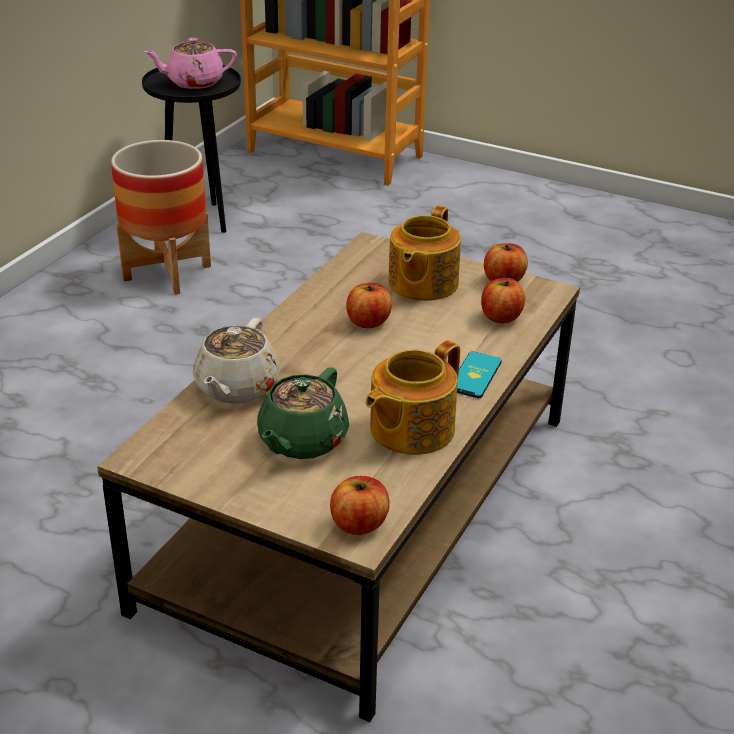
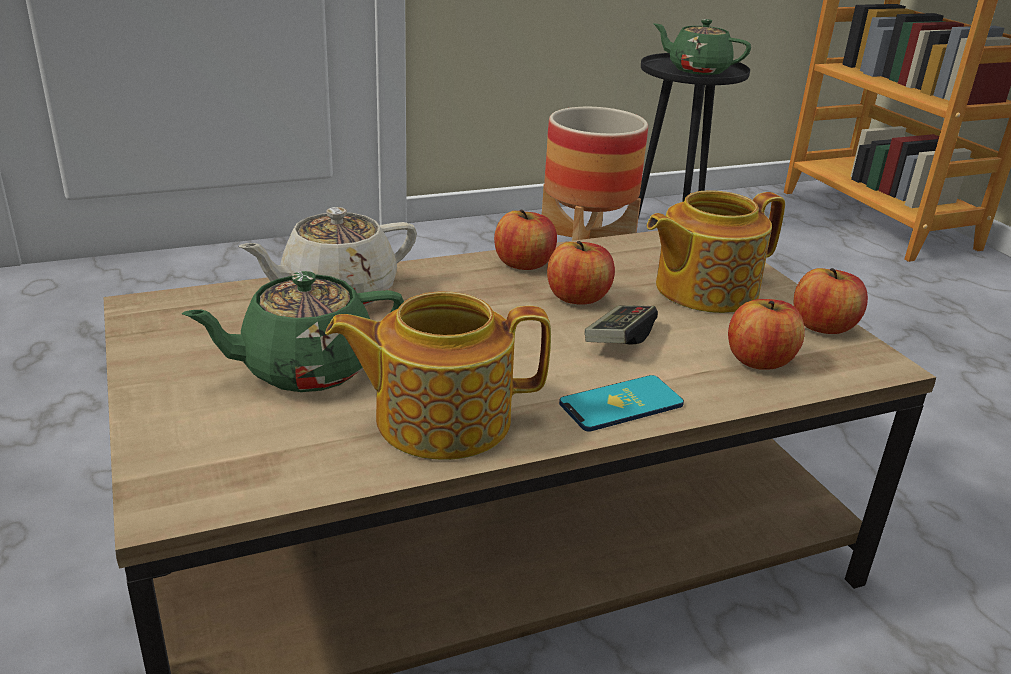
camera: 40 degrees right, 5 degrees down
pink teapot [144,38,237,89] -> green teapot [653,19,751,75]
apple [330,476,390,535] -> apple moved to [494,209,557,270]
none -> game controller [585,306,658,345]

